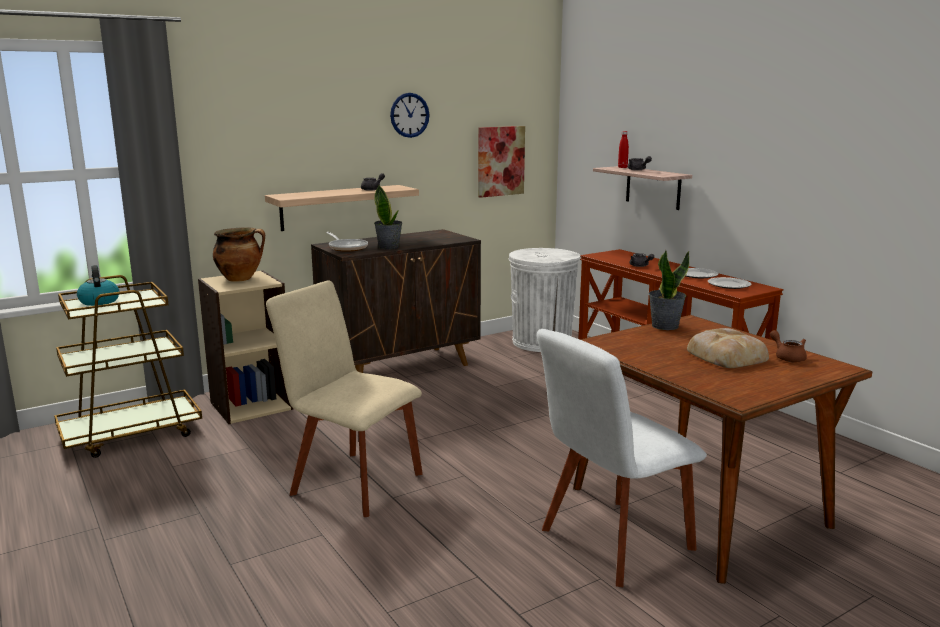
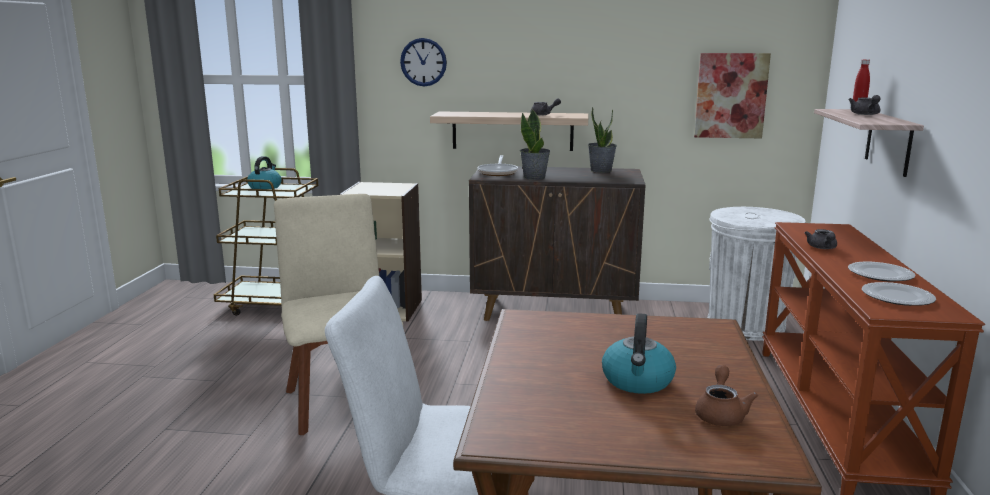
camera: 40 degrees right, 0 degrees up
cooking pot [213,227,265,282] -> none
wall clock [390,93,429,138] -> wall clock moved to [400,38,447,86]
potted plant [649,250,689,330] -> potted plant moved to [588,107,617,173]
bread [687,328,769,368] -> kettle [602,313,676,394]

